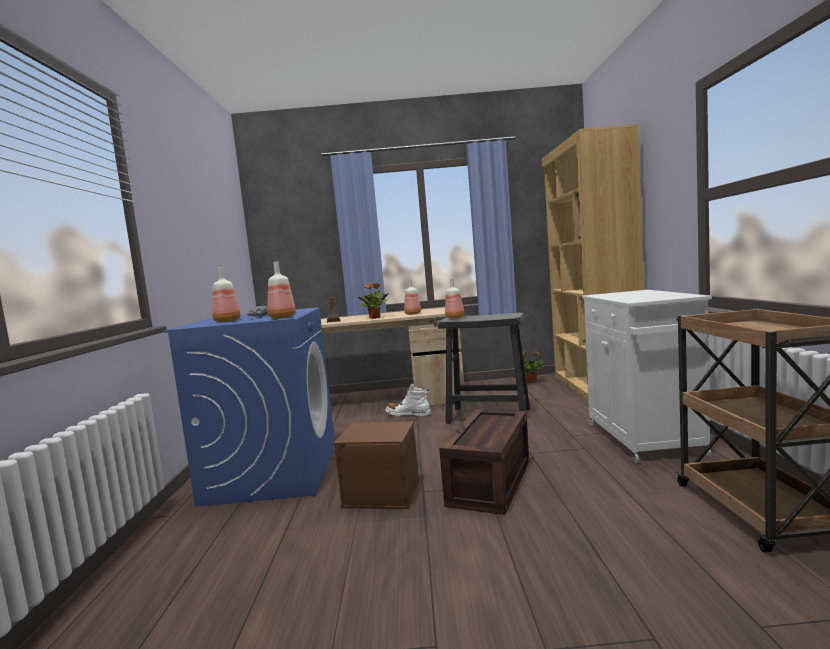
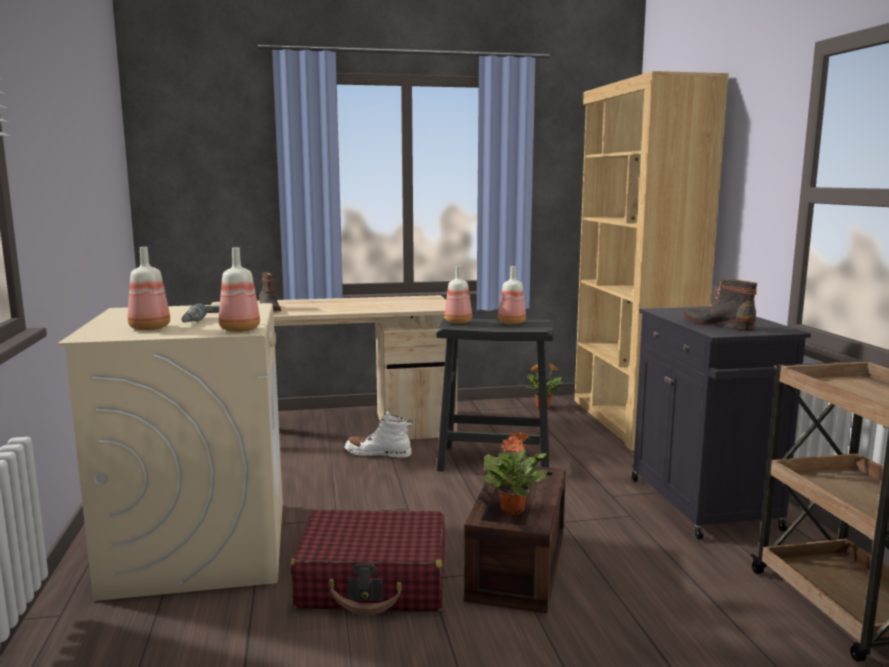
camera: 10 degrees left, 5 degrees up
blue washing machine [163,307,335,507] -> beige washing machine [57,303,283,601]
brown storage box [334,421,419,509] -> red suitcase [290,509,445,615]
potted plant [358,283,389,319] -> potted plant moved to [483,432,547,515]
bottle [404,279,421,315] -> bottle moved to [498,266,526,324]
white cabinet [582,290,712,463] -> black cabinet [632,306,811,539]
none -> boot [684,279,757,331]

